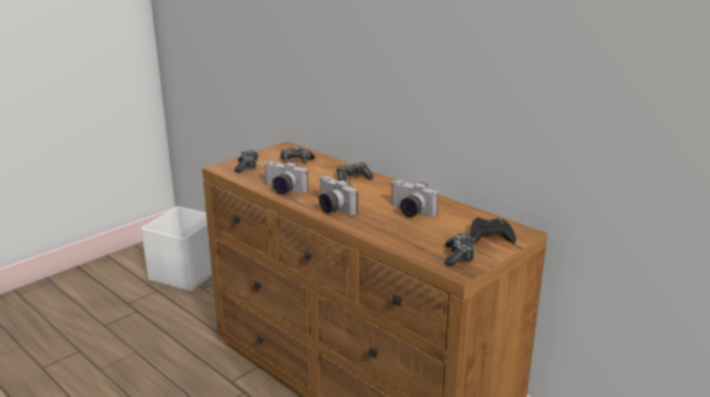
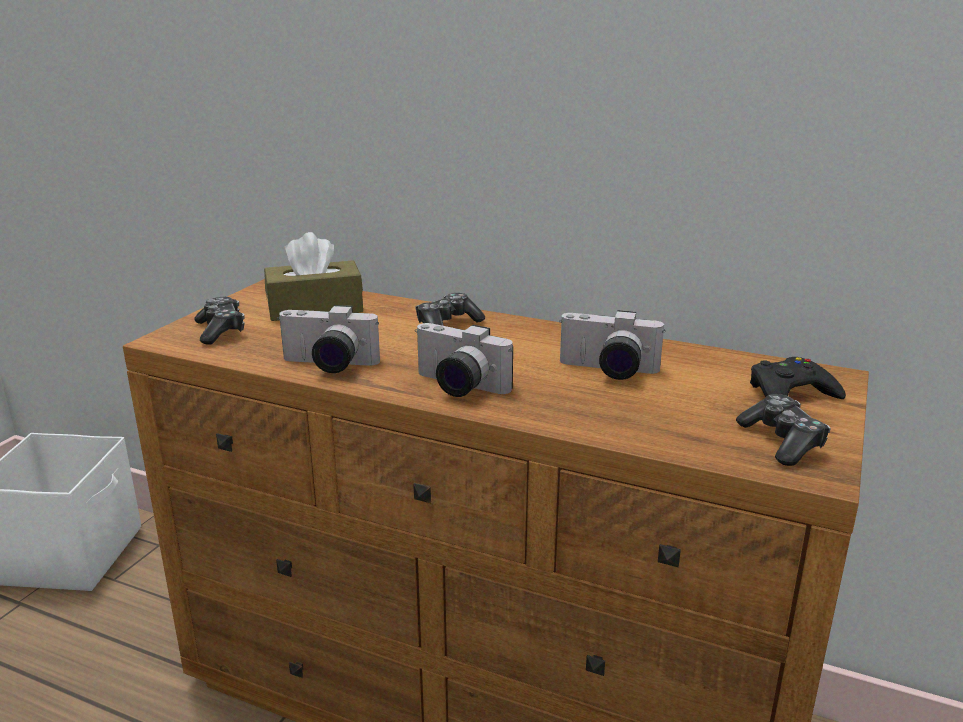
camera: 20 degrees left, 0 degrees up
game controller [281,146,315,163] -> brown tissue box [264,232,363,321]

